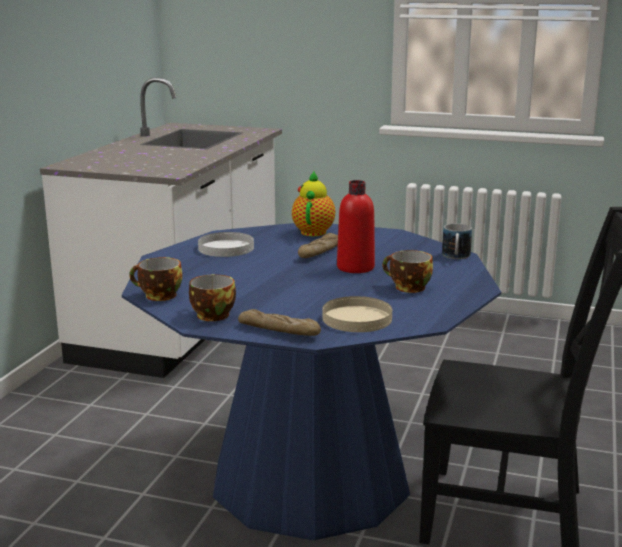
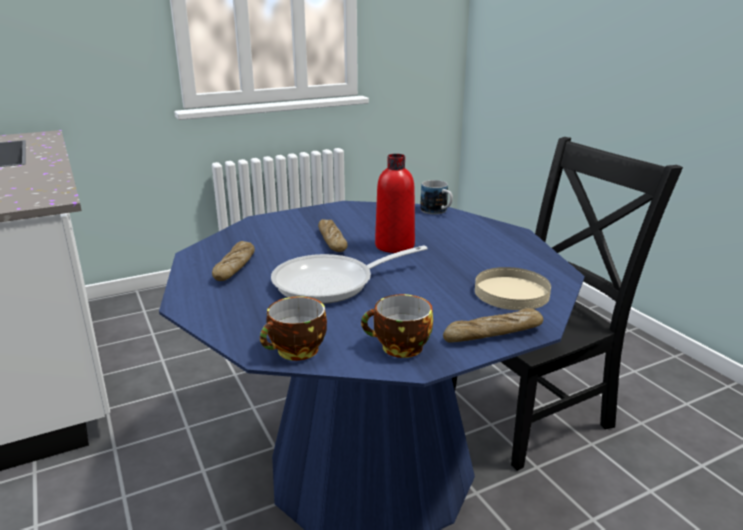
camera: 45 degrees left, 5 degrees up
white plate [198,232,254,257] -> bread [212,241,255,281]
teapot [292,171,335,236] -> none
cup [383,250,433,293] -> none
none -> frying pan [271,245,428,304]

